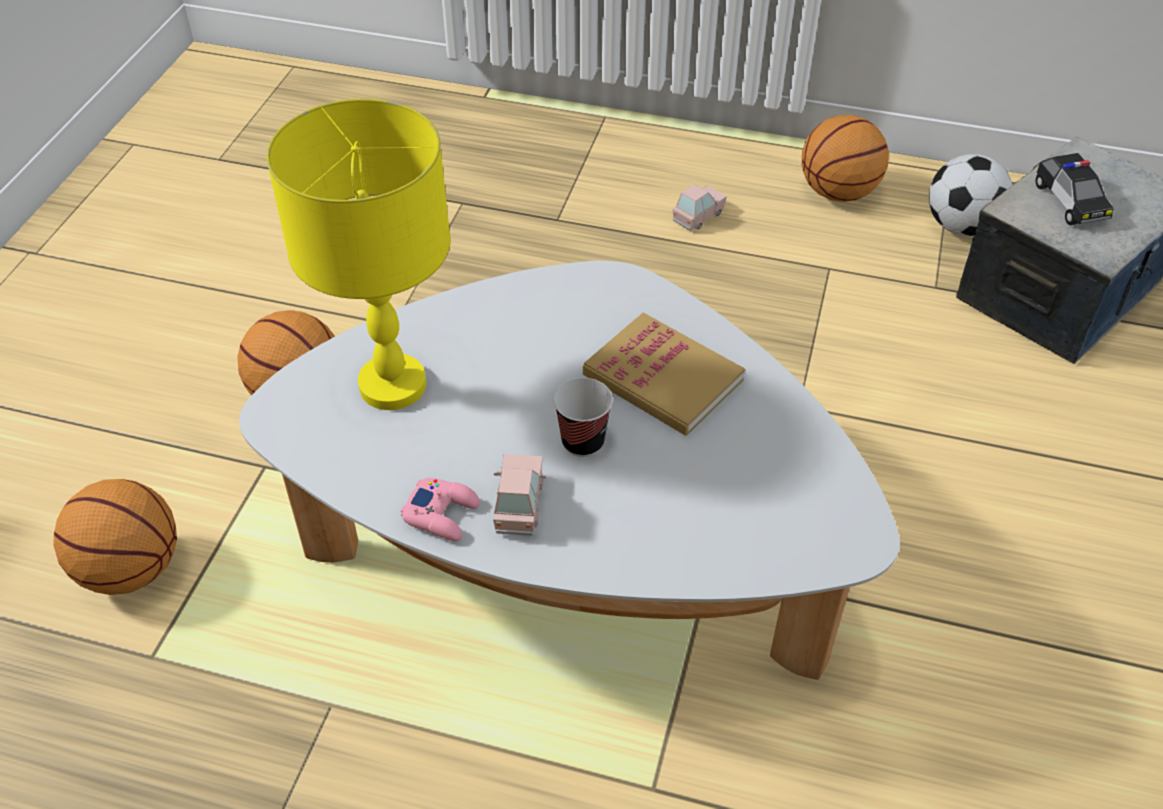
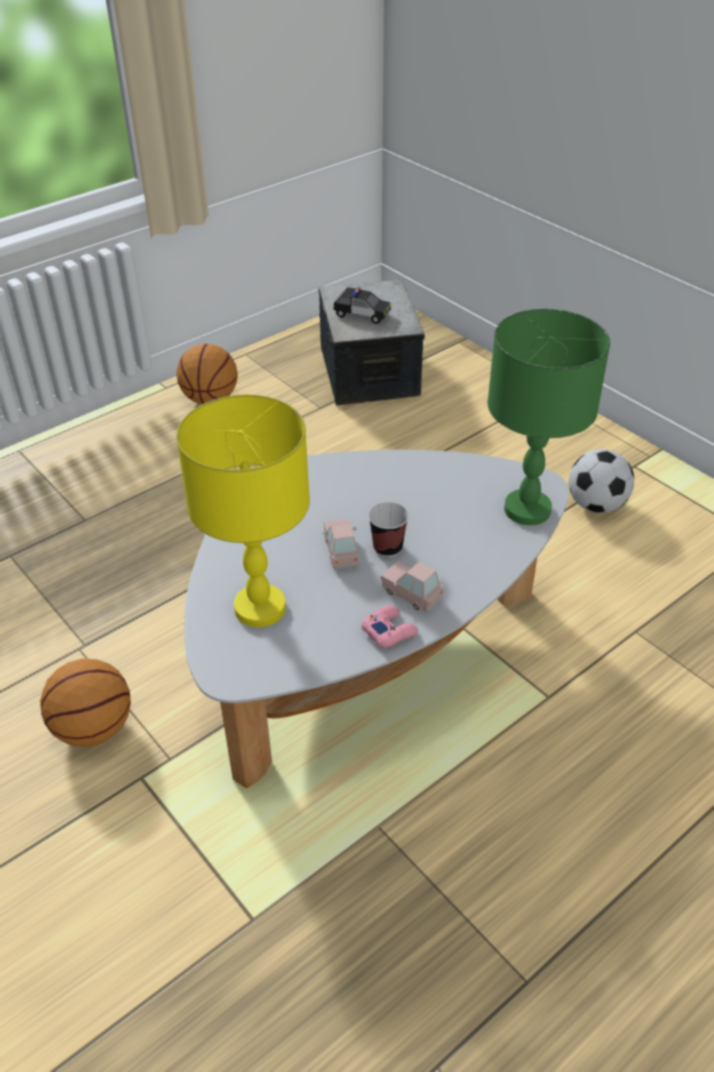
camera: 55 degrees left, 5 degrees down
basketball [54,479,177,595] -> none
book [583,312,745,436] -> none
pink toy car [673,184,727,231] -> pink toy car moved to [322,519,359,569]
football [929,154,1013,236] -> football moved to [569,449,634,513]
none -> green table lamp [488,309,610,525]

